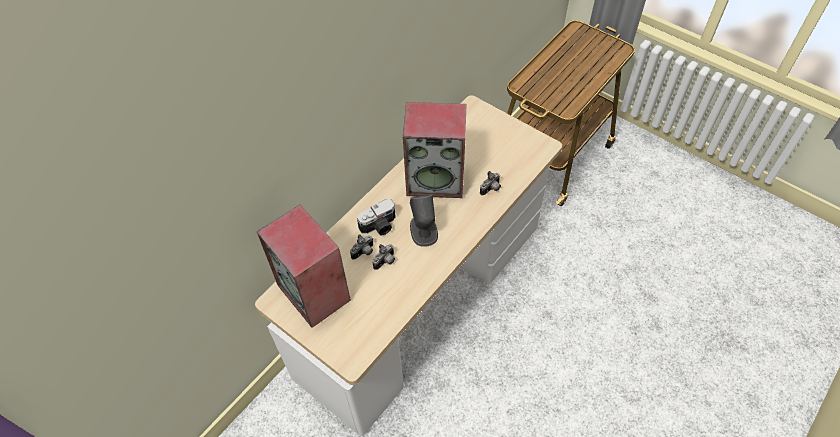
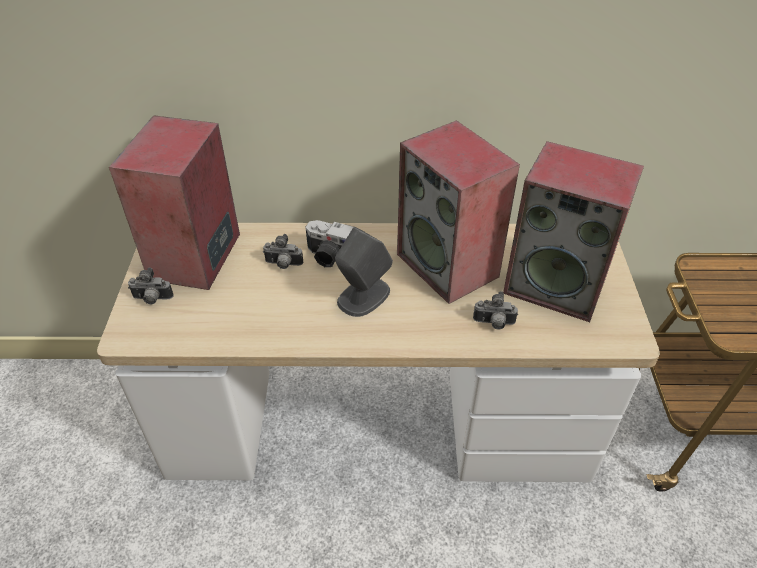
camera: 50 degrees right, 10 degrees down
camera [372,244,395,270] -> camera moved to [128,267,174,304]
none -> speaker [503,141,644,322]

